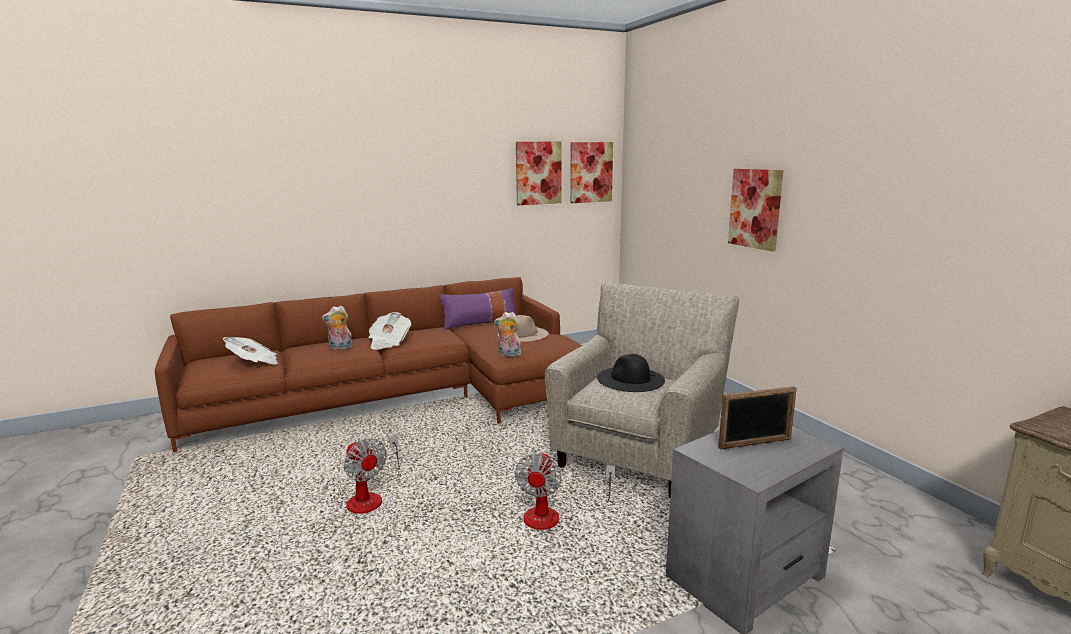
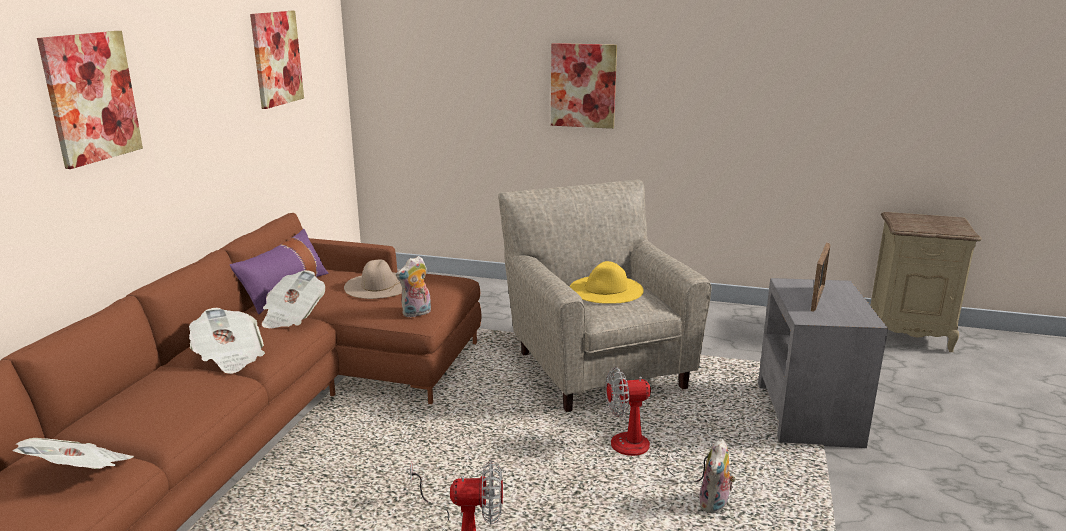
camera: 50 degrees left, 5 degrees up
plush toy [322,306,353,350] -> plush toy moved to [699,438,736,514]
fan [515,452,615,530] -> fan turned 120 degrees clockwise [606,367,713,482]
picture [570,142,613,203] -> picture moved to [37,31,143,169]
black hat [597,354,665,392] -> yellow hat [570,261,644,304]
none -> newspaper [261,270,325,328]

